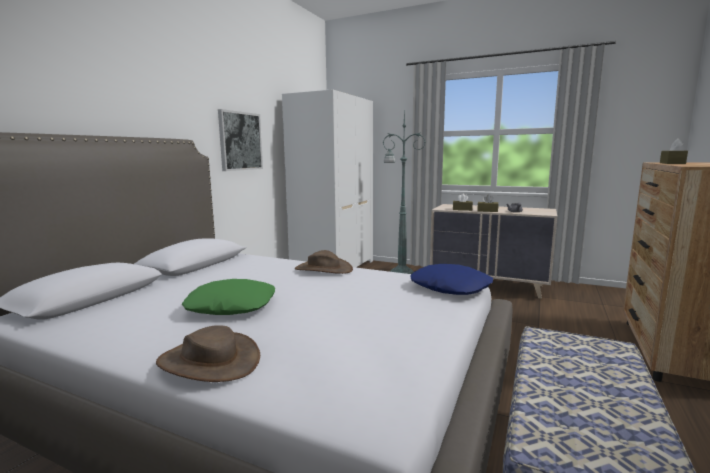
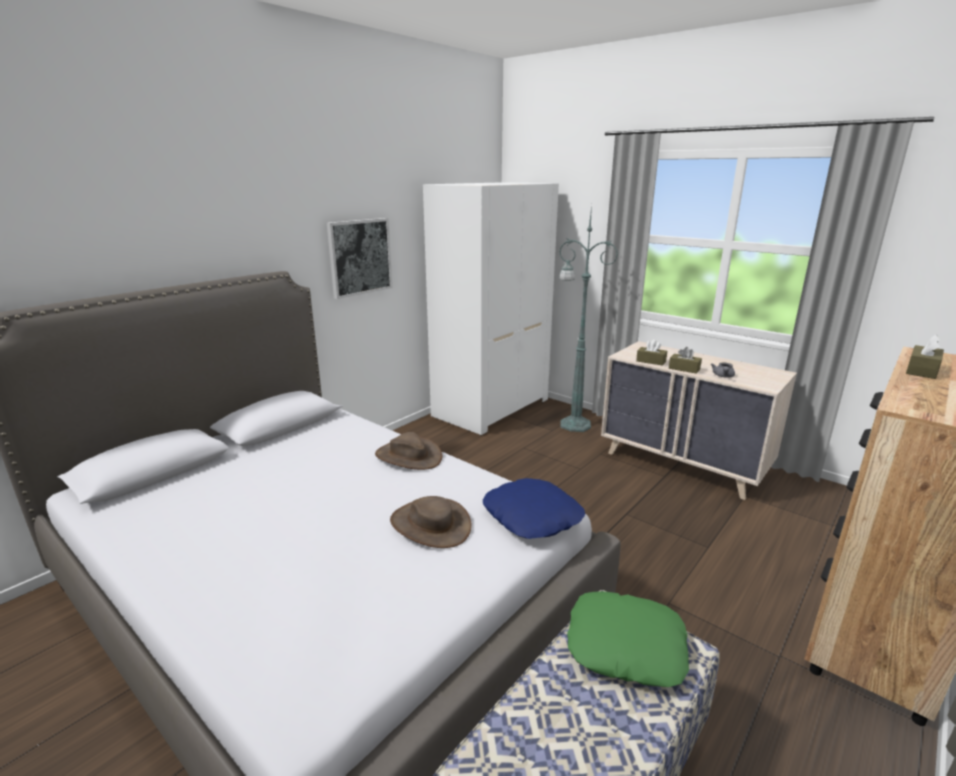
camera: 15 degrees right, 10 degrees up
brown hat [156,325,260,382] -> brown hat moved to [390,496,472,548]
green pillow [182,279,275,315] -> green pillow moved to [567,591,689,687]

